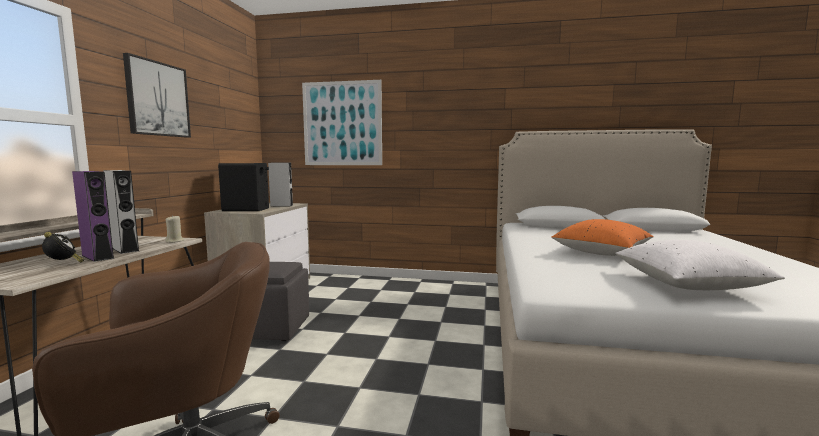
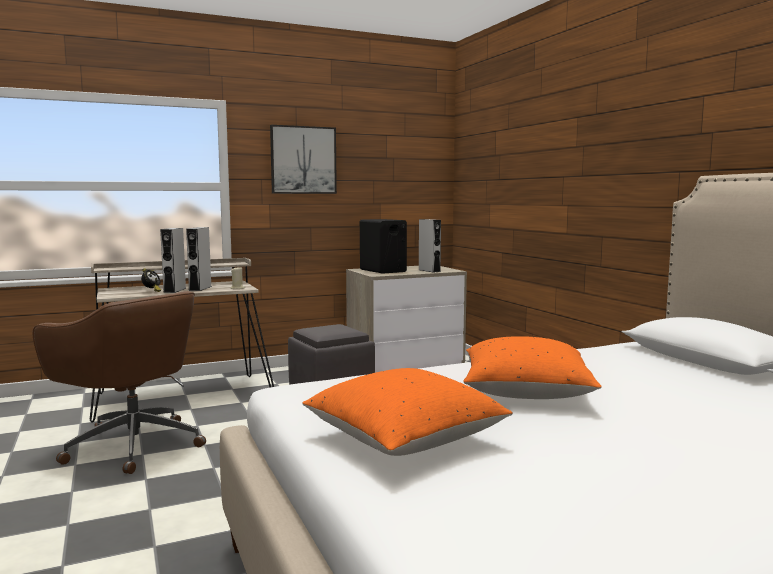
camera: 55 degrees right, 0 degrees up
purple speaker [72,171,114,262] -> grey speaker [160,228,186,293]
picture [302,80,382,165] -> none
white pillow [615,240,785,290] -> orange pillow [302,368,513,456]

